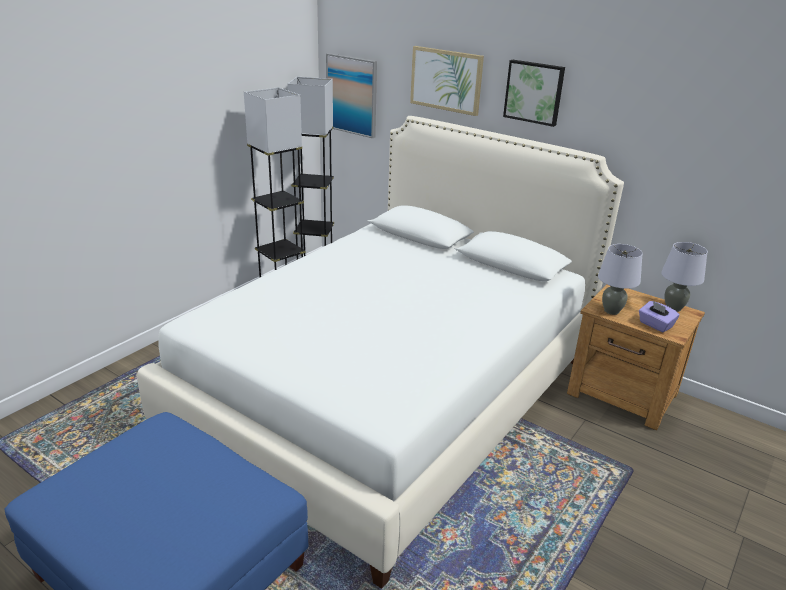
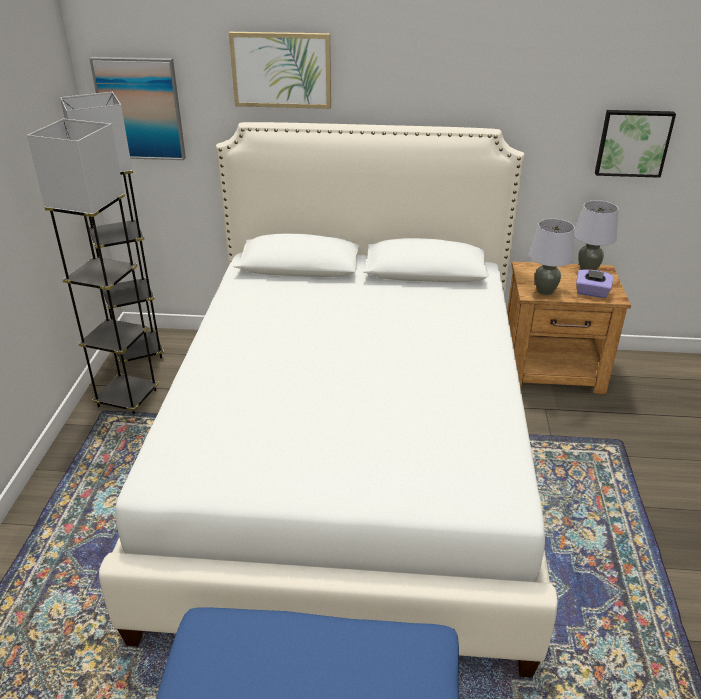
camera: 30 degrees left, 5 degrees up
picture [503,60,565,127] -> picture moved to [595,110,676,178]

